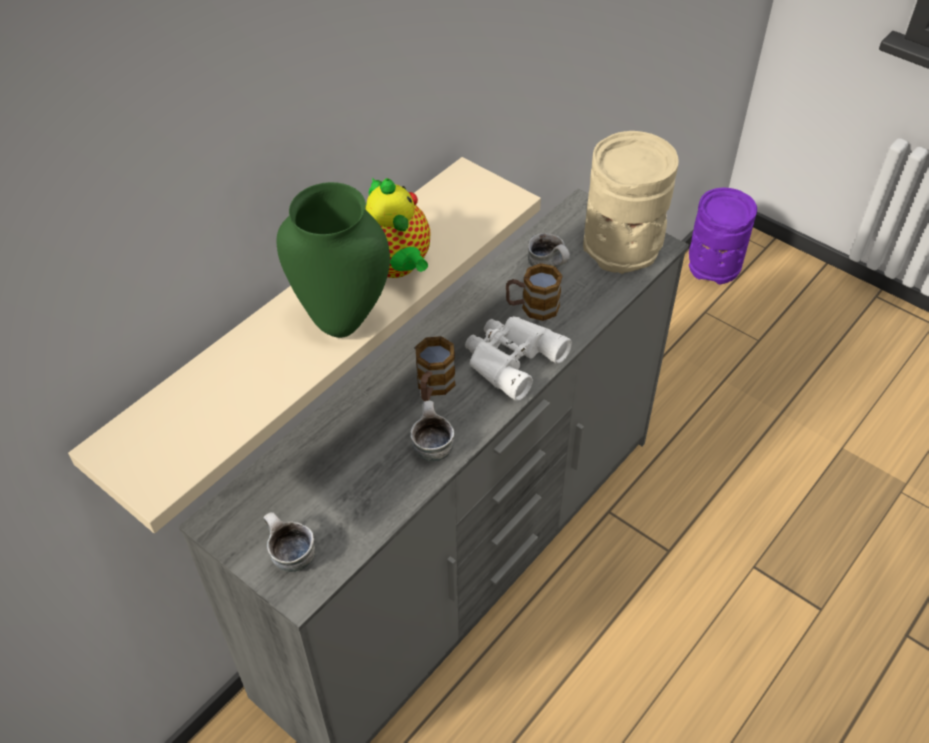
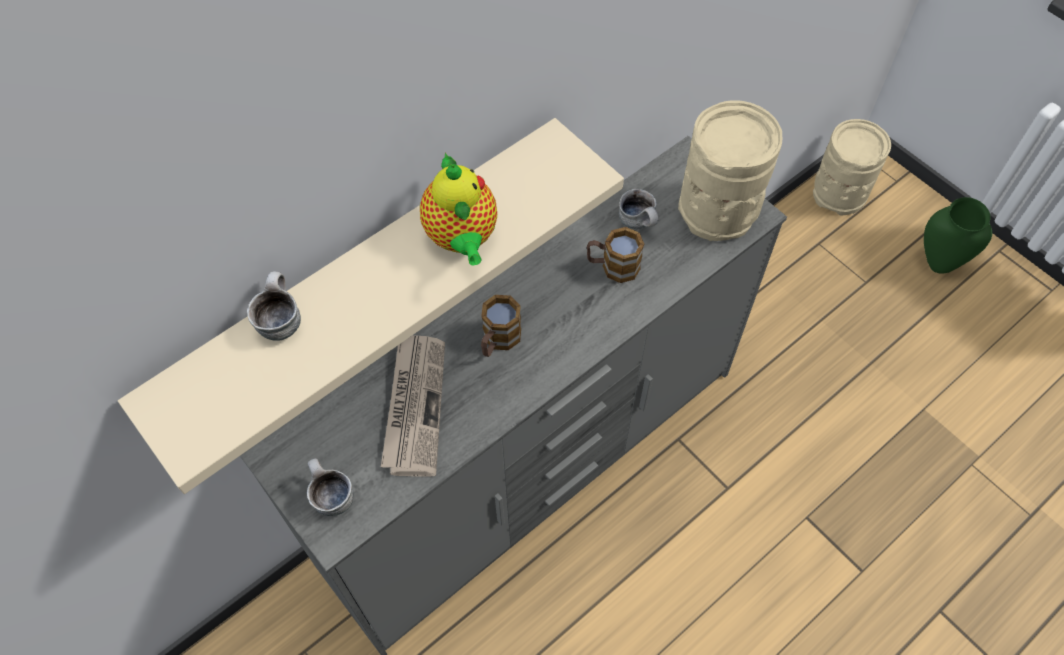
camera: 10 degrees right, 10 degrees up
green vase [276,182,390,338] -> green vase moved to [924,197,992,274]
mug [410,401,454,461] -> mug moved to [247,271,301,341]
white binoculars [465,316,572,401] -> none
purple vase [689,188,757,284] -> beige vase [813,119,891,216]
none -> newspaper [381,335,445,477]

